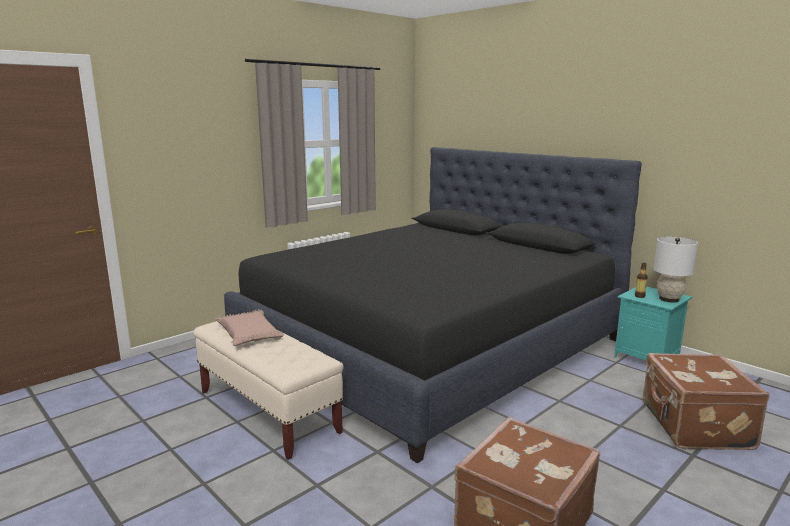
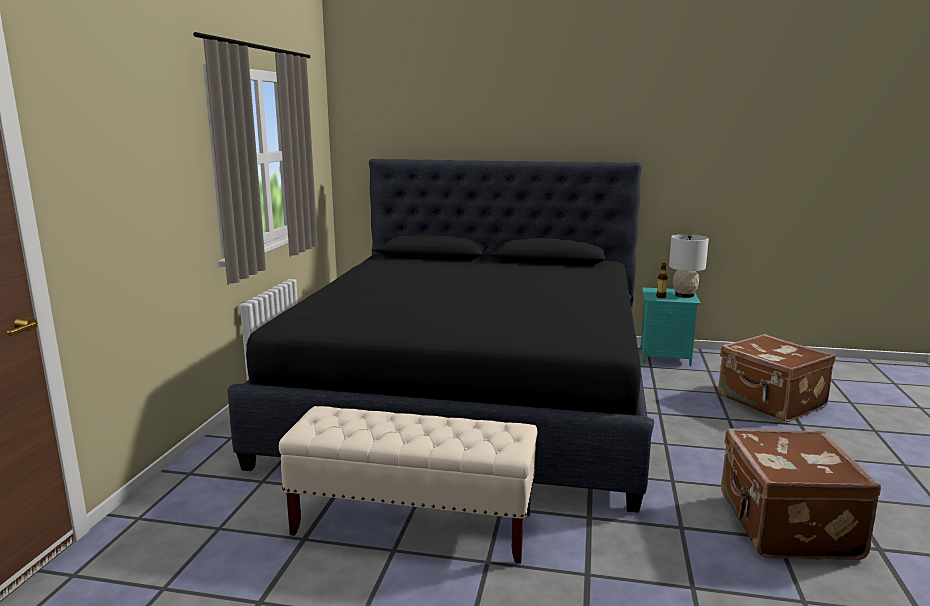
camera: 35 degrees left, 0 degrees up
beige pillow [216,309,284,346] -> none

